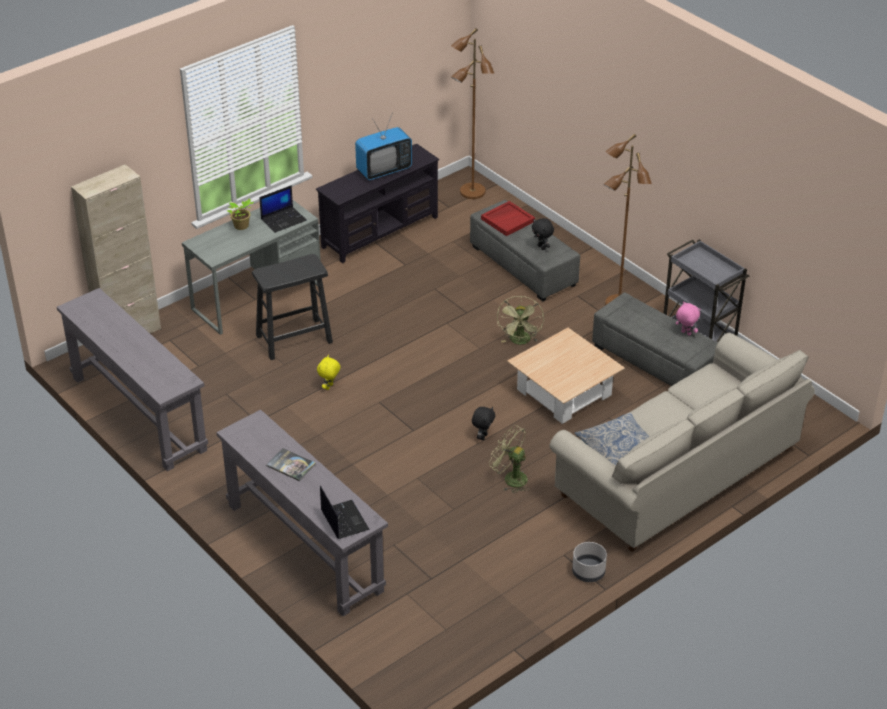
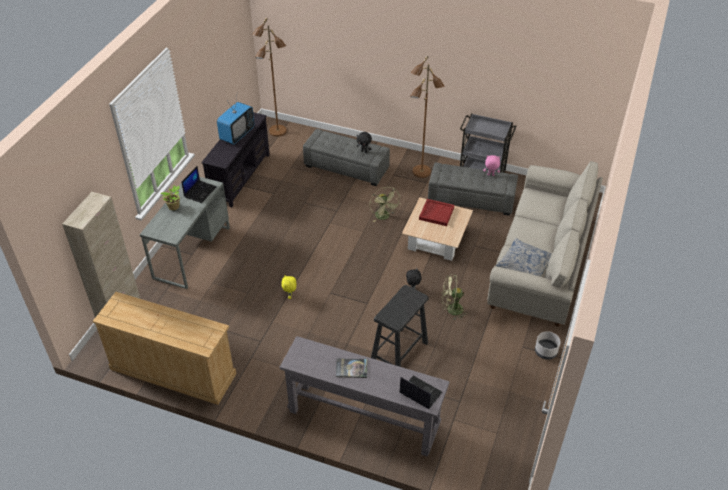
camera: 30 degrees left, 5 degrees up
grey console table [57,288,208,471] -> beige dresser [93,292,237,405]
black stool [252,254,333,360] -> black stool moved to [371,285,429,367]
red tray [481,201,535,236] -> red tray moved to [419,199,454,226]

